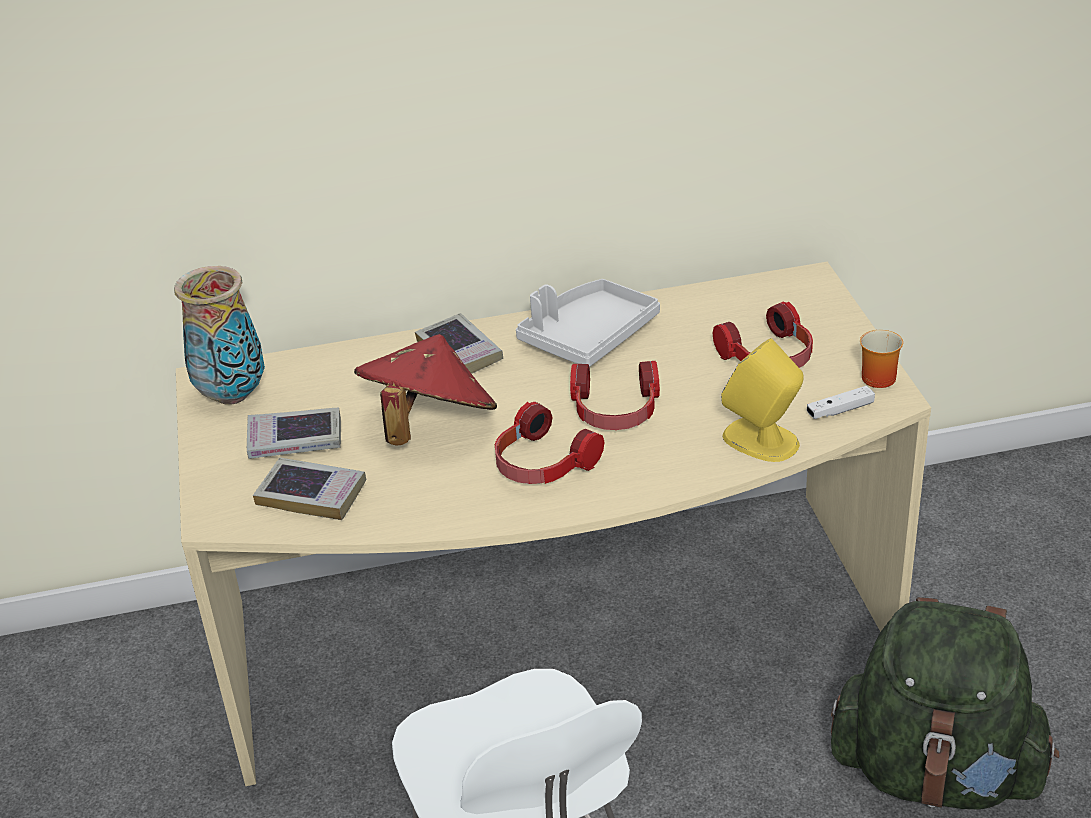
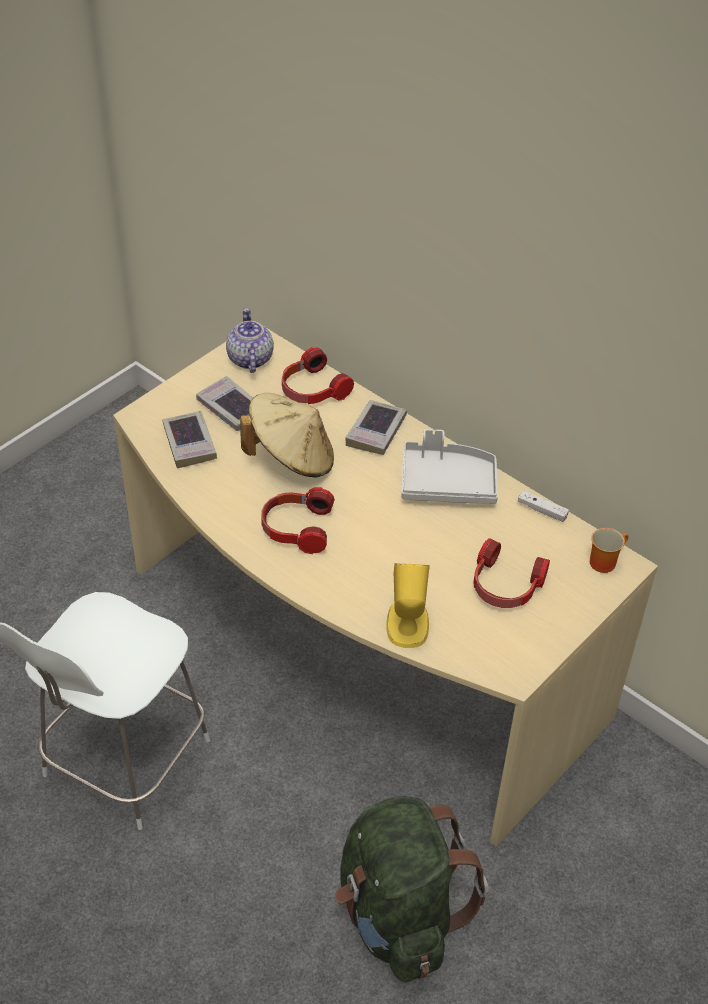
camera: 50 degrees right, 10 degrees up
vase [174,266,265,405] -> teapot [226,308,274,373]
red hat [354,334,497,446] -> beige hat [240,393,334,478]
headphones [570,361,660,430] -> headphones moved to [282,347,354,404]
white game controller [807,386,875,419] -> white game controller moved to [518,490,569,522]
mug [860,330,903,388] -> mug moved to [590,528,628,573]

